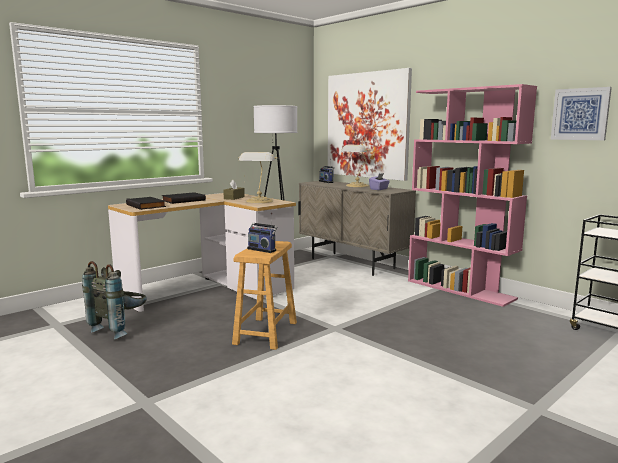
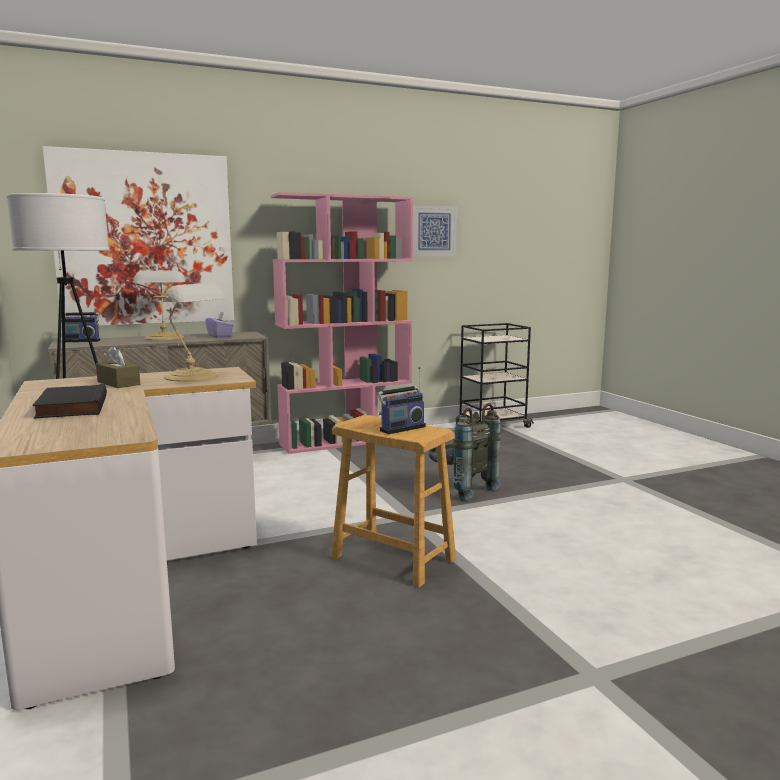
camera: 70 degrees left, 0 degrees up
grey backpack [82,261,147,340] -> grey backpack moved to [428,403,501,501]
black book [126,197,166,210] -> none

